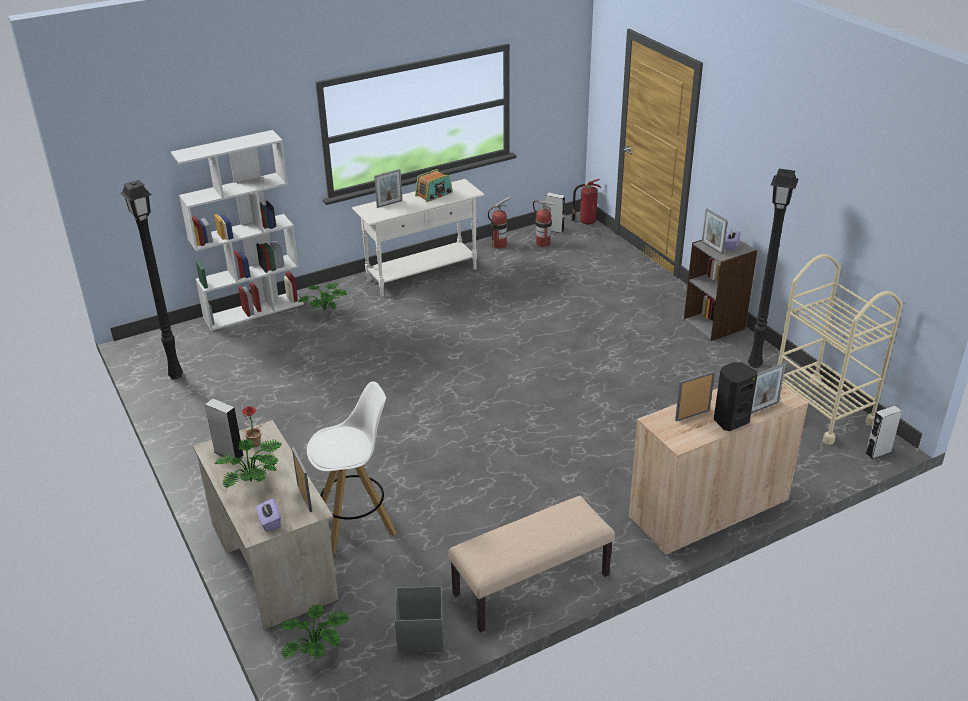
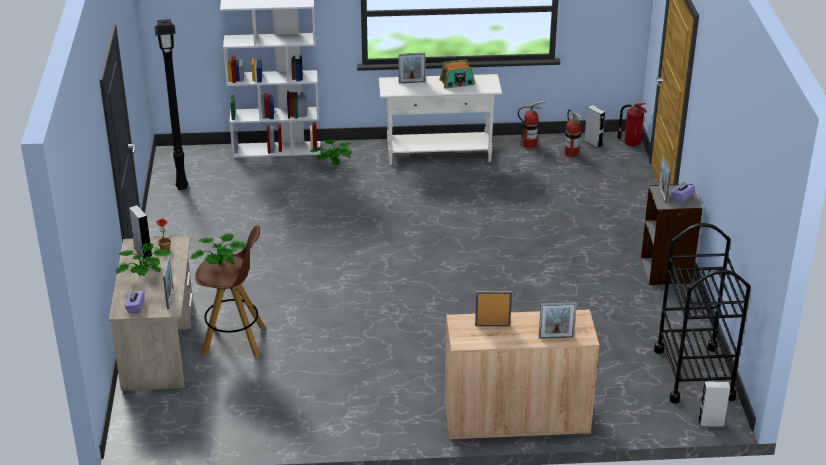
camera: 25 degrees right, 0 degrees up
potted plant [280,604,350,660] -> potted plant moved to [191,233,246,265]
white stool [307,381,397,554] -> brown stool [195,225,266,358]
grey storage box [395,586,443,653] -> none
beige bench [448,496,615,632] -> none
black speaker [714,362,757,431] -> none
black floor lamp [748,169,798,368] -> none
beige cart [778,254,903,445] -> black cart [654,223,751,404]

